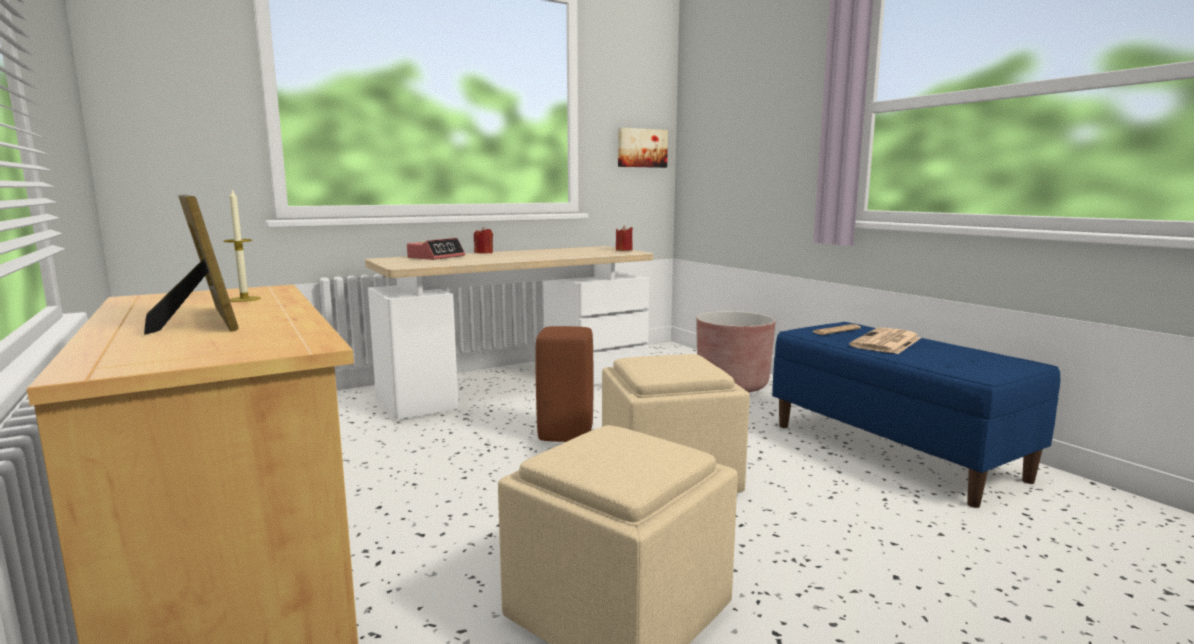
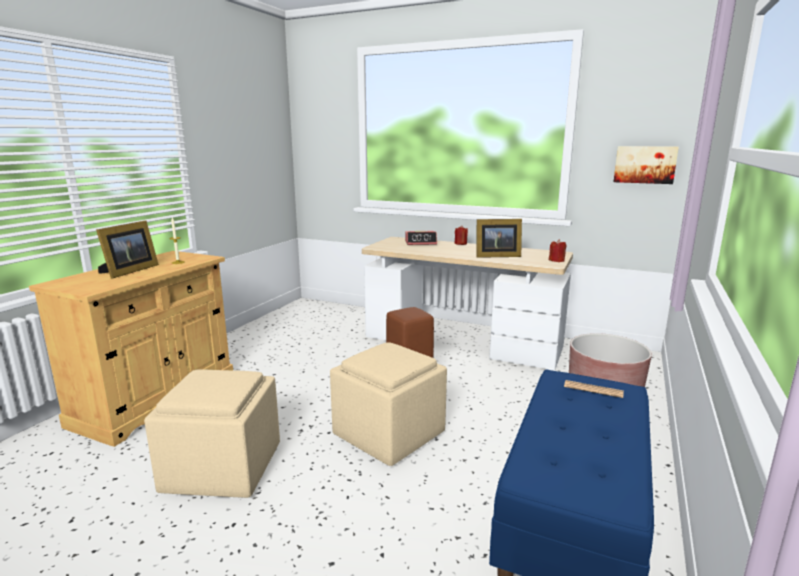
camera: 55 degrees right, 5 degrees up
newspaper [849,327,921,354] -> none
none -> picture frame [476,219,522,258]

